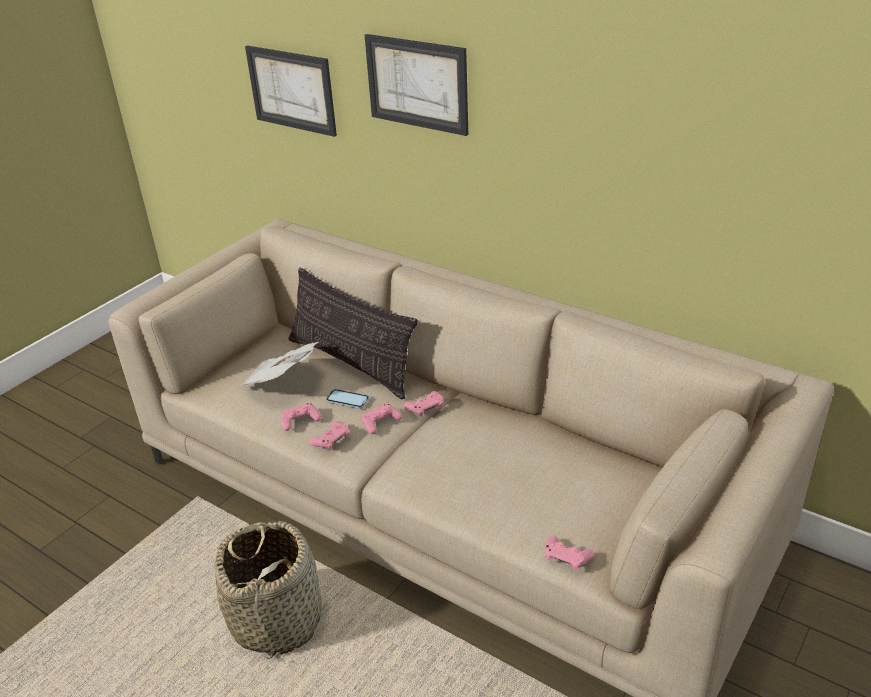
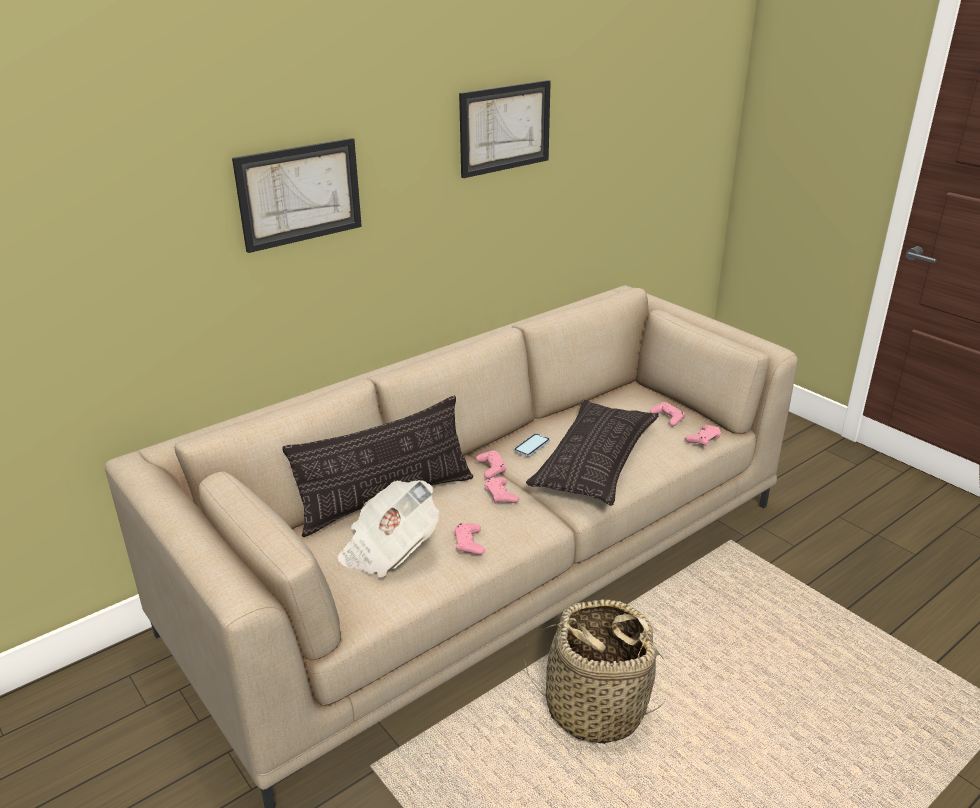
camera: 75 degrees left, 5 degrees down
picture [245,46,337,137] -> picture moved to [459,80,551,178]
pink game controller [309,421,350,450] -> pink game controller moved to [650,402,685,426]
phone [326,389,369,409] -> phone moved to [514,433,550,457]
none -> pillow [526,400,659,506]

